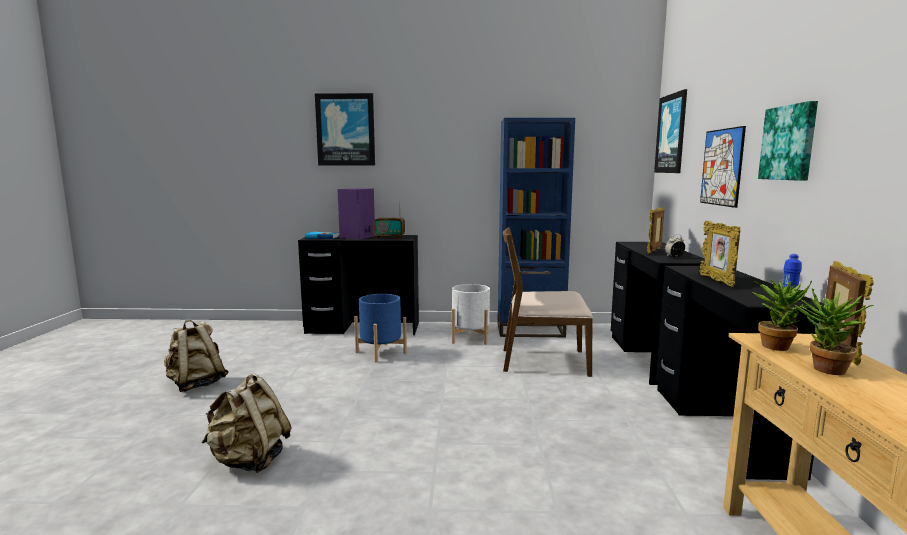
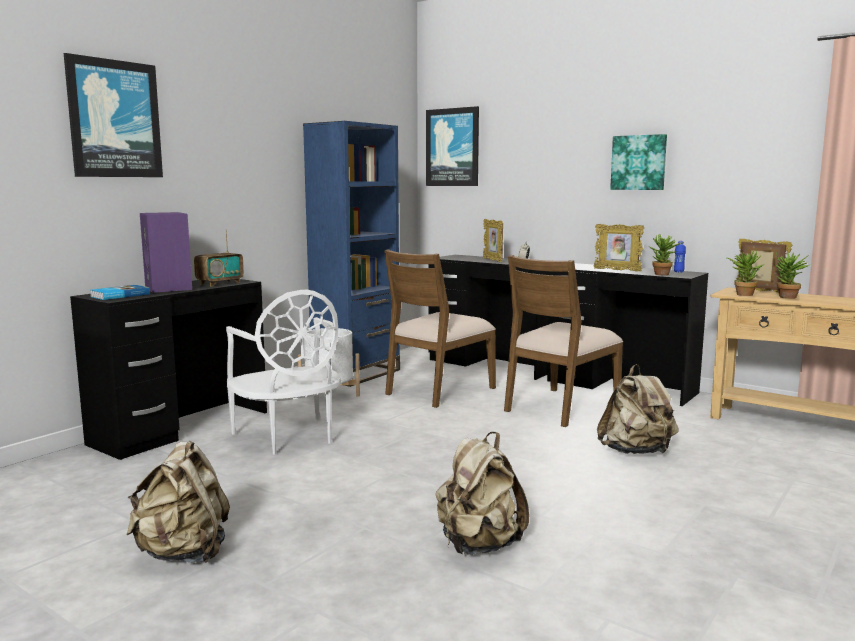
camera: 55 degrees left, 0 degrees up
blue planter [354,294,407,362] -> white chair [226,290,341,455]
picture [700,126,746,208] -> none
none -> brown chair [504,255,623,427]
none -> beige backpack [597,364,679,454]
none -> potted plant [649,234,683,275]

